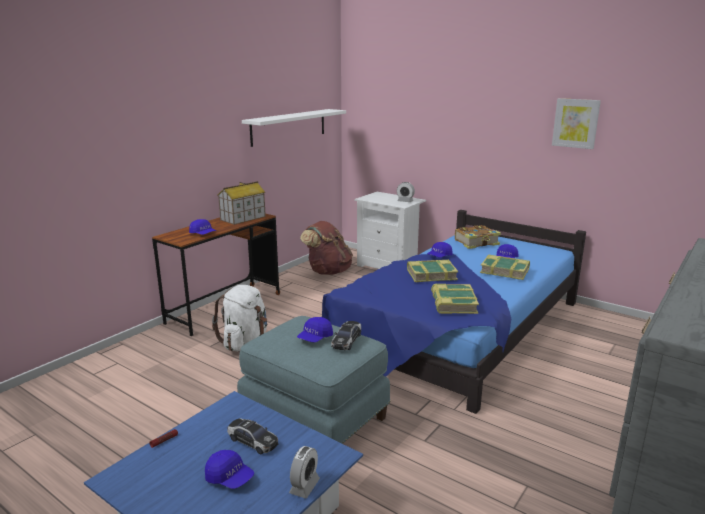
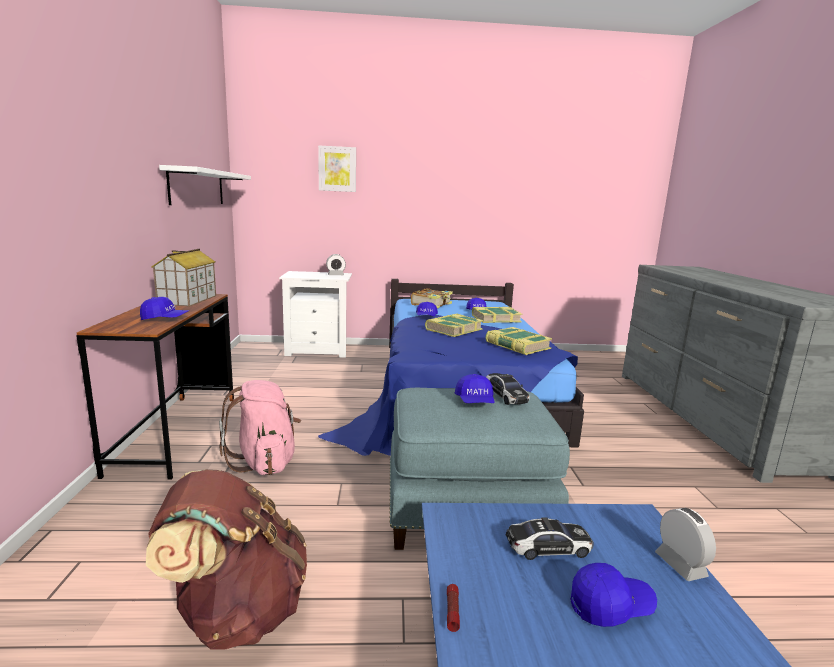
camera: 40 degrees left, 5 degrees down
white backpack [212,285,267,351] -> pink backpack [219,380,301,475]
brown backpack [300,221,353,275] -> brown backpack moved to [146,469,307,650]
picture [552,98,601,149] -> picture moved to [318,146,356,192]

